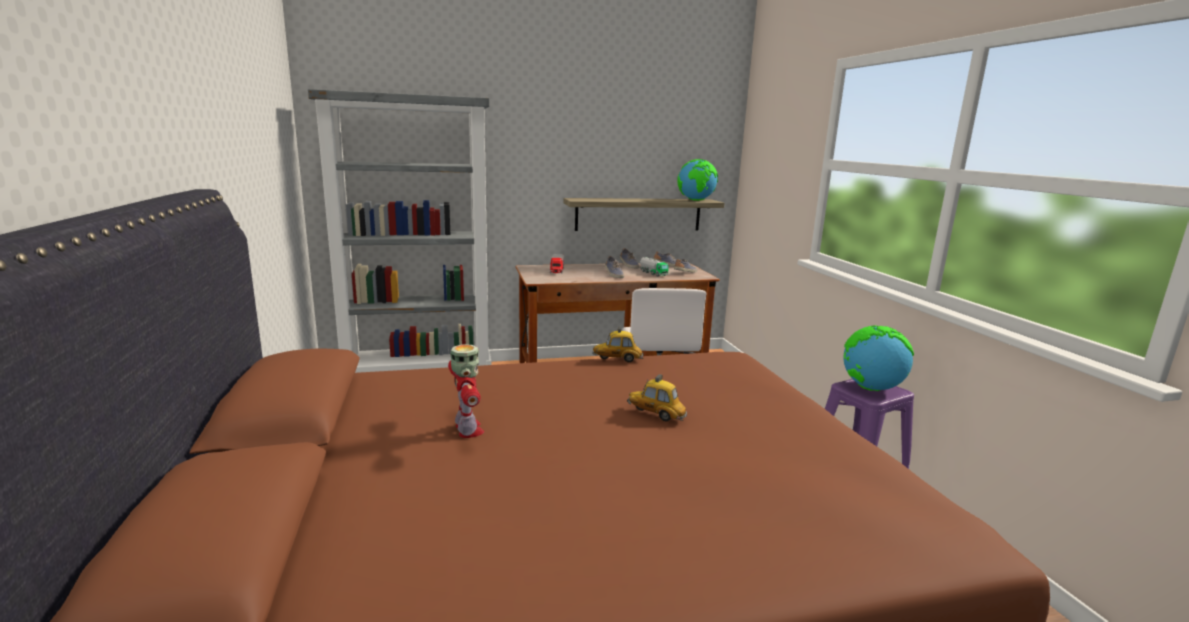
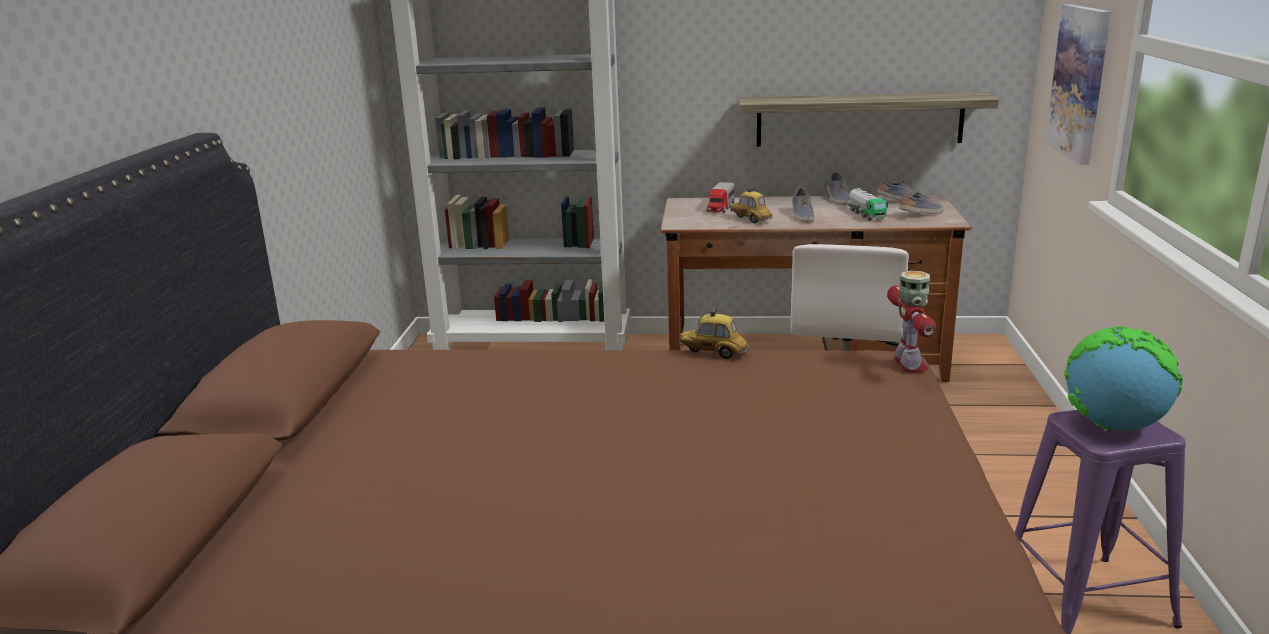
camera: 20 degrees right, 5 degrees up
toy robot [448,344,484,438] -> toy robot moved to [887,271,937,373]
toy car [627,374,687,421] -> toy car moved to [730,187,773,223]
globe [677,159,718,201] -> none
none -> picture [1045,4,1111,165]

